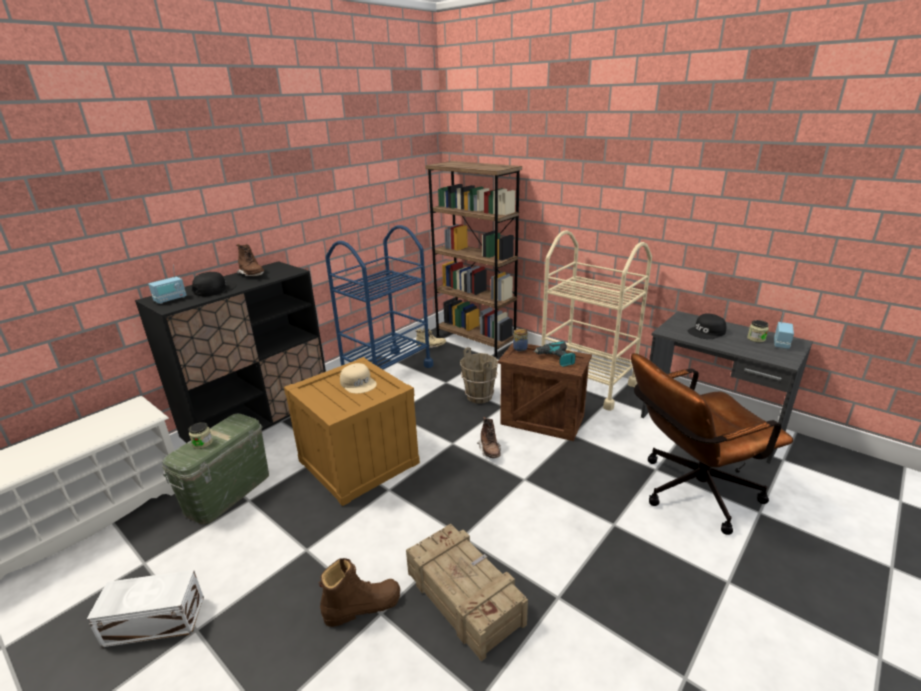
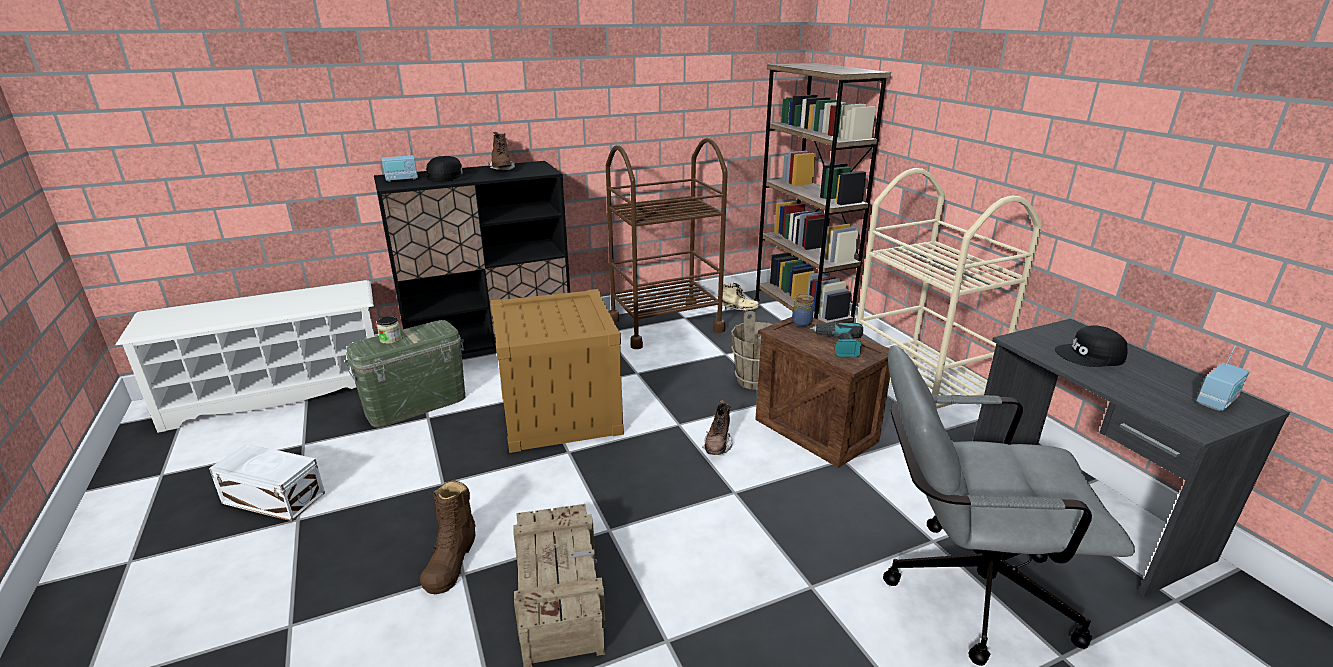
camera: 25 degrees right, 0 degrees up
brown boot [318,558,400,627] -> brown boot turned 90 degrees clockwise [420,479,476,594]
blue cart [325,225,433,369] -> brown cart [606,138,728,349]
beige cap [340,363,377,394] -> none
brown office chair [631,353,793,535] -> grey office chair [883,345,1135,666]
jar [747,320,769,342] -> none

